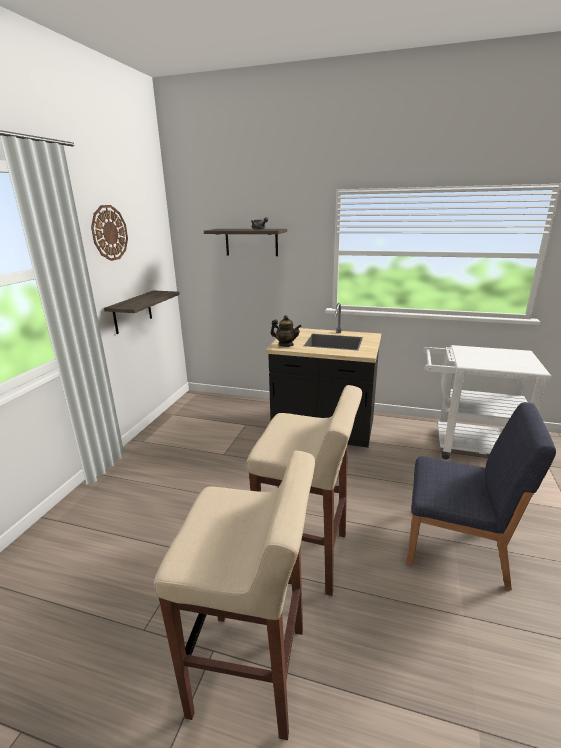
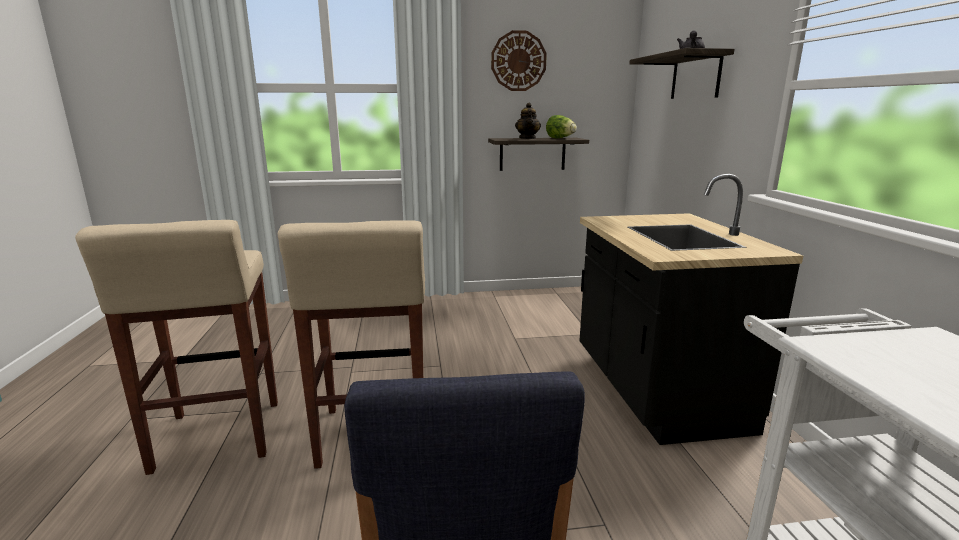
camera: 65 degrees right, 5 degrees down
teapot [271,315,302,347] -> teapot moved to [515,103,541,139]
none -> lettuce [546,115,577,138]

